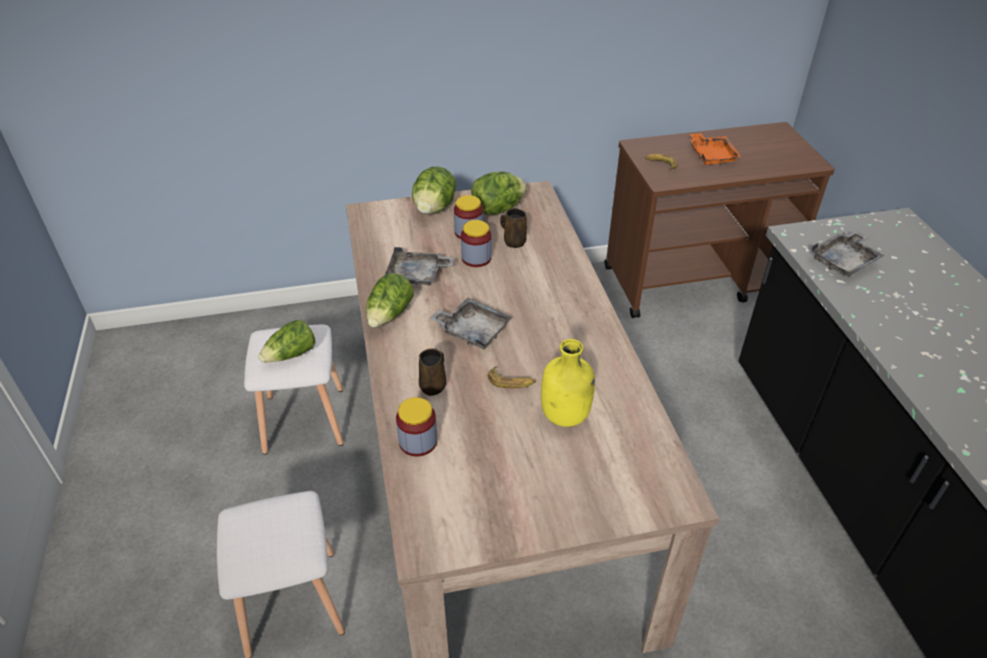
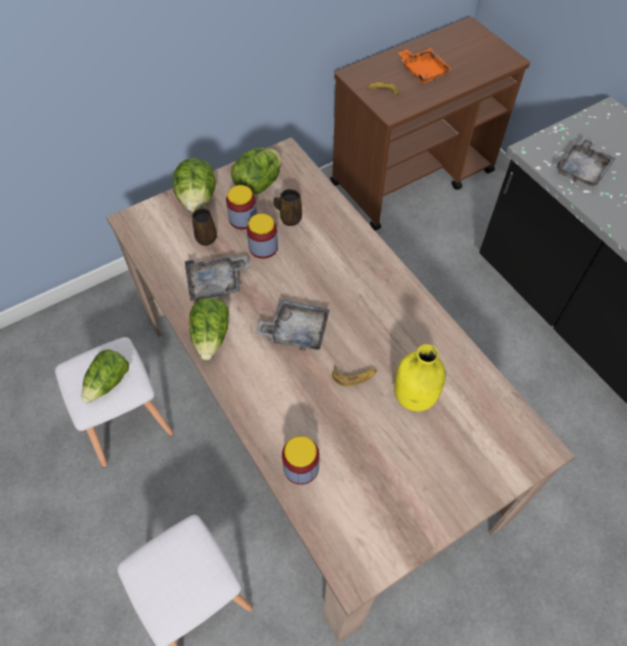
camera: 20 degrees left, 15 degrees up
brown mug [419,348,446,396] -> brown mug moved to [192,208,217,246]

